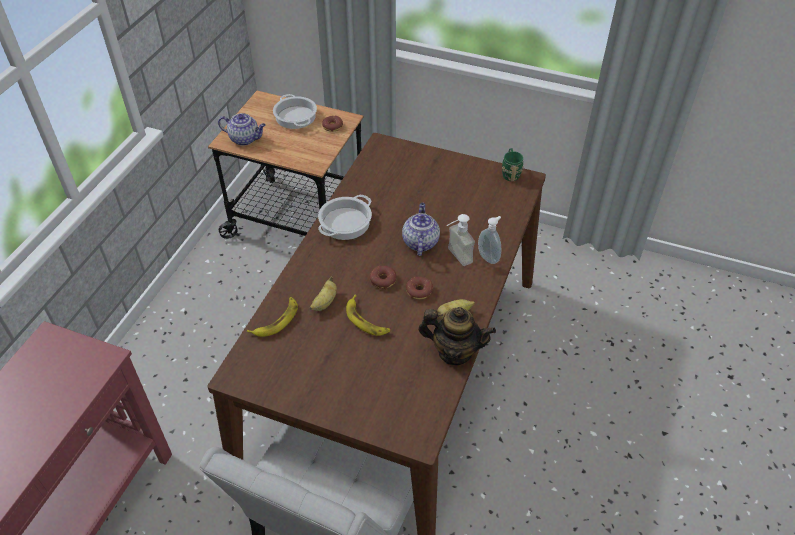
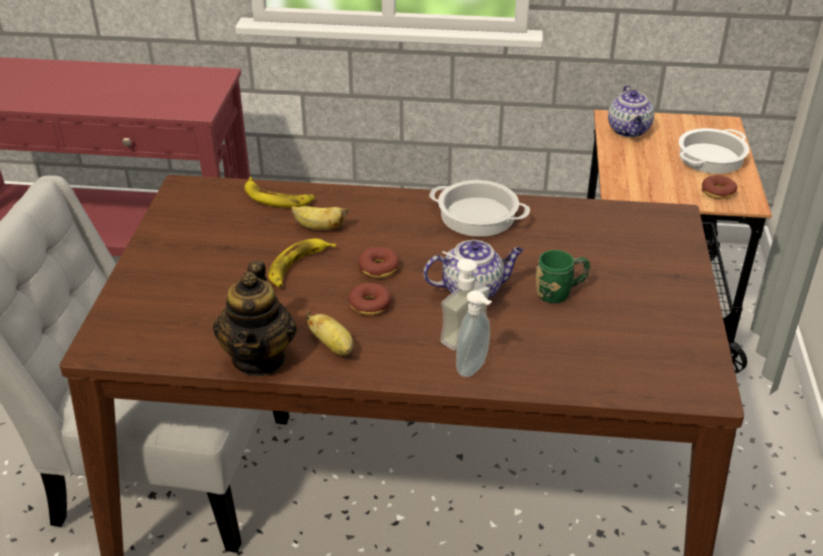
camera: 75 degrees right, 10 degrees down
green mug [502,148,524,181] -> green mug moved to [536,250,590,303]

